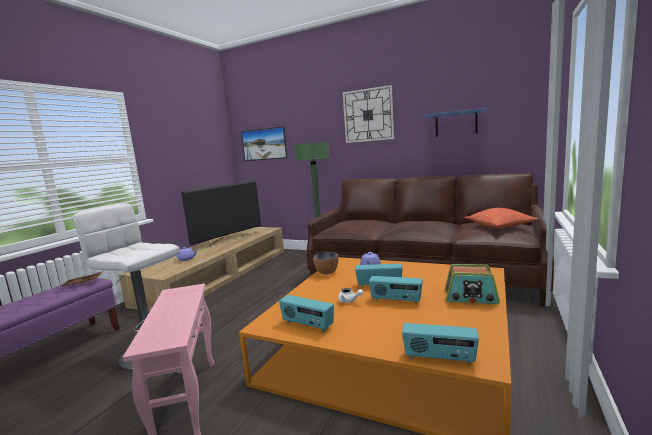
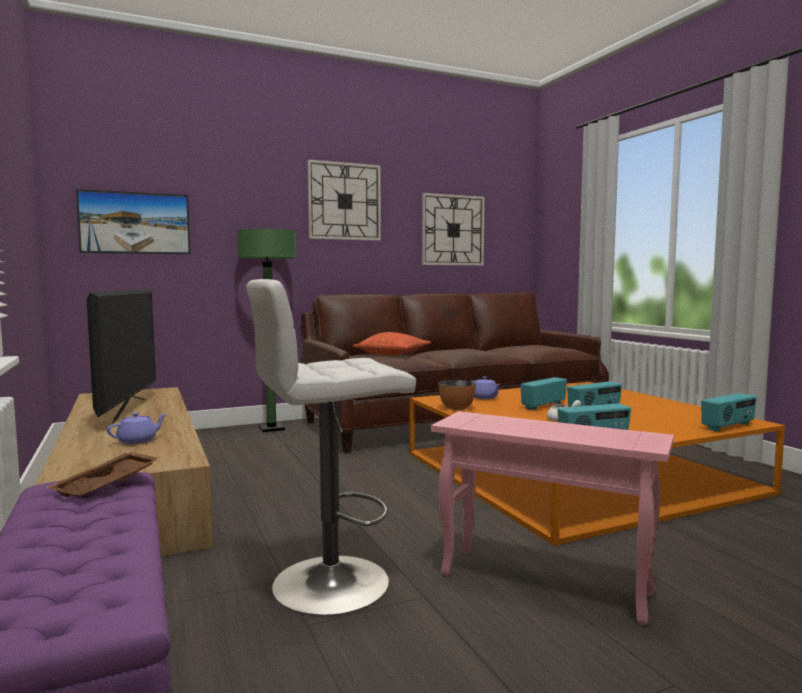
camera: 50 degrees left, 5 degrees down
blue shelf [424,108,487,137] -> wall clock [422,193,485,266]
radio [445,264,500,304] -> none
orange pillow [465,208,539,228] -> orange pillow moved to [353,332,431,356]

